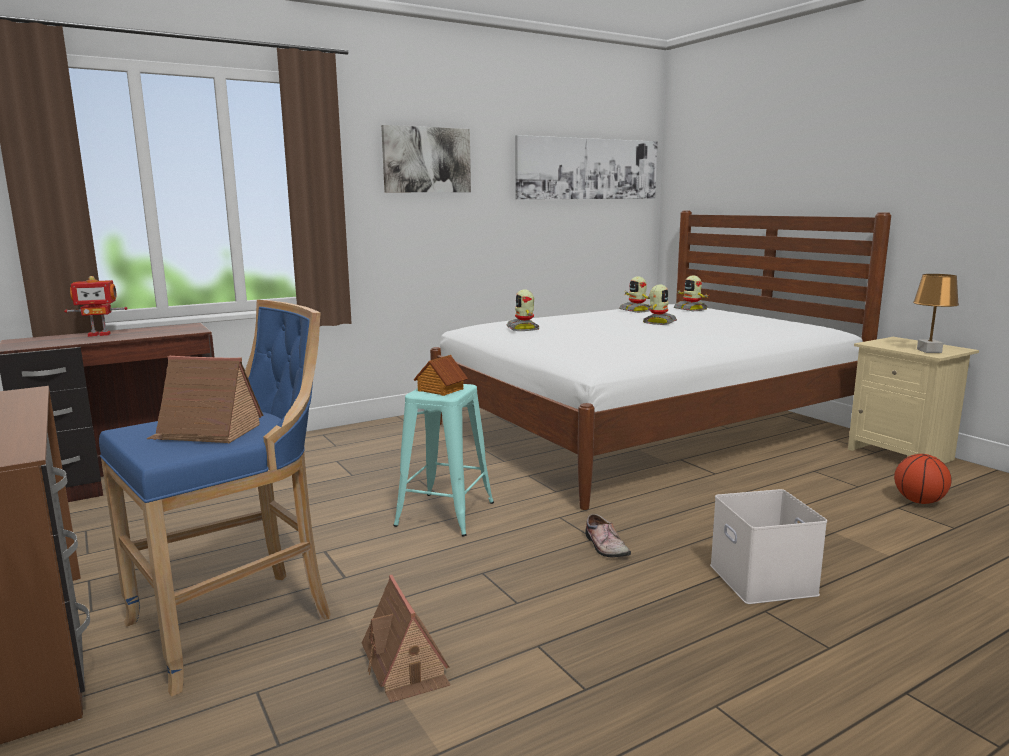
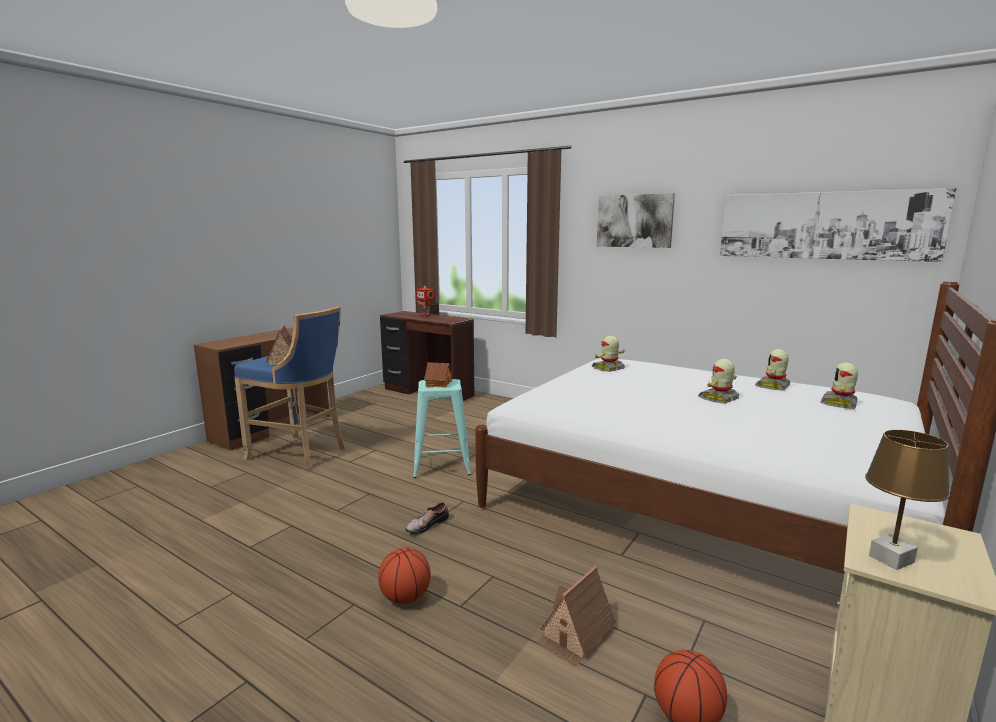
camera: 65 degrees right, 0 degrees up
toy house [362,575,451,703] -> toy house moved to [537,566,616,667]
toy robot [643,284,677,325] -> toy robot turned 135 degrees clockwise [698,359,739,404]
white storage box [710,489,827,604] -> basketball [378,547,431,604]

